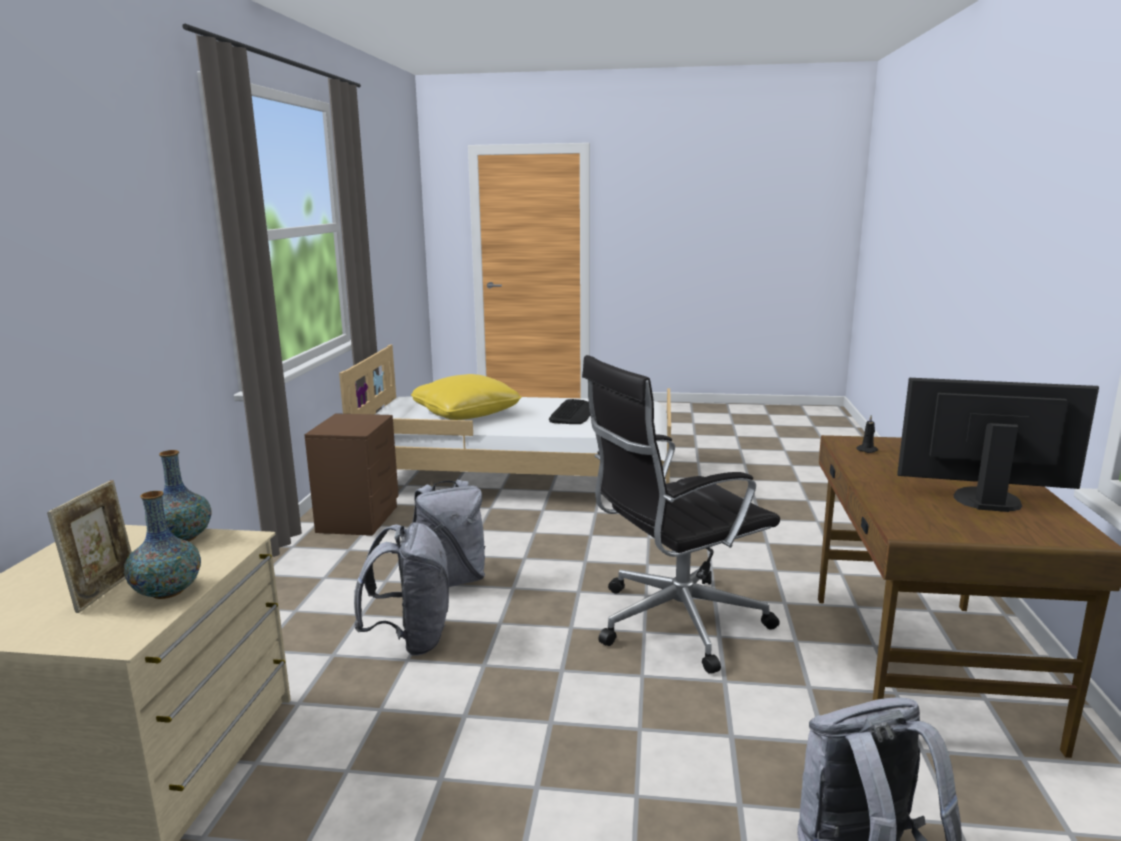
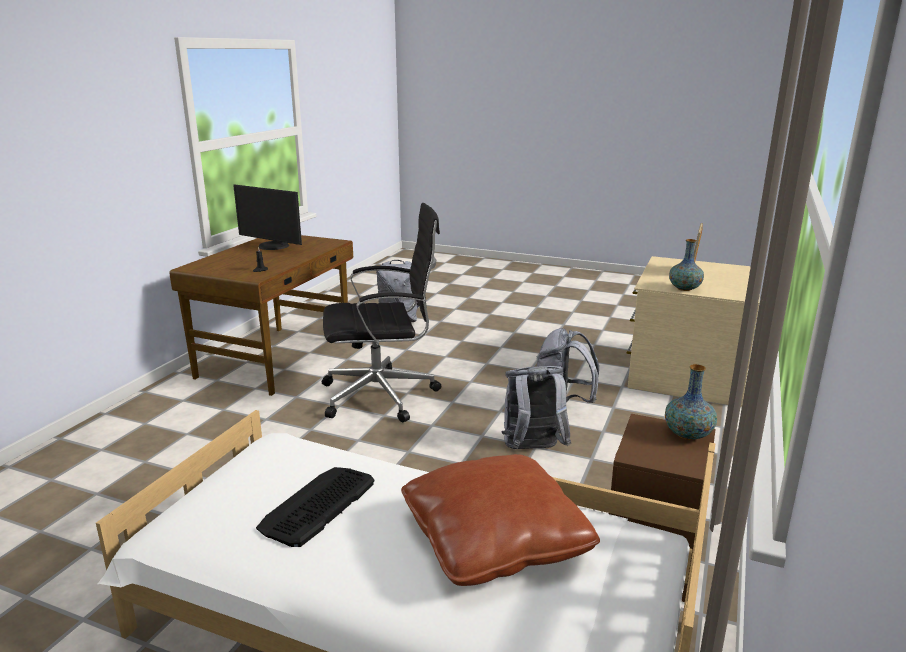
camera: 165 degrees left, 5 degrees up
vase [124,491,201,599] -> vase moved to [665,364,717,440]
yellow pillow [411,374,522,420] -> brown pillow [401,454,600,586]

